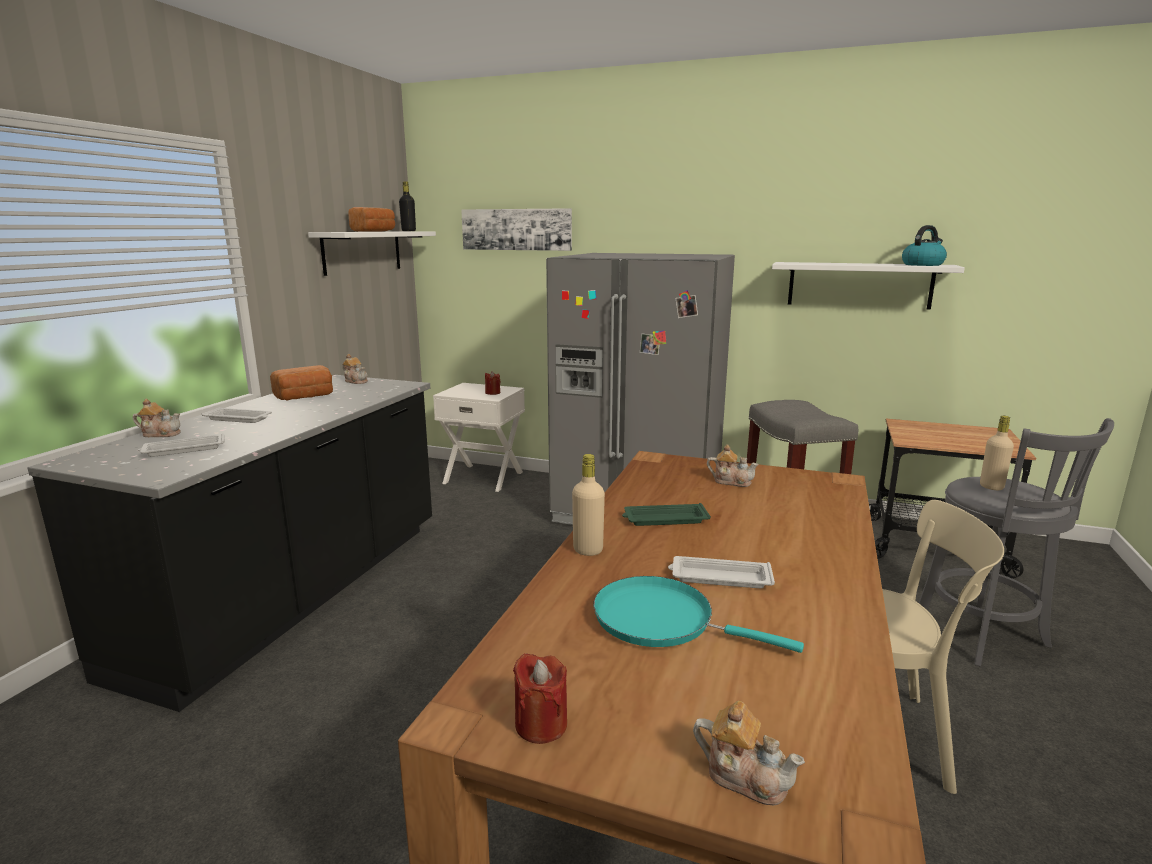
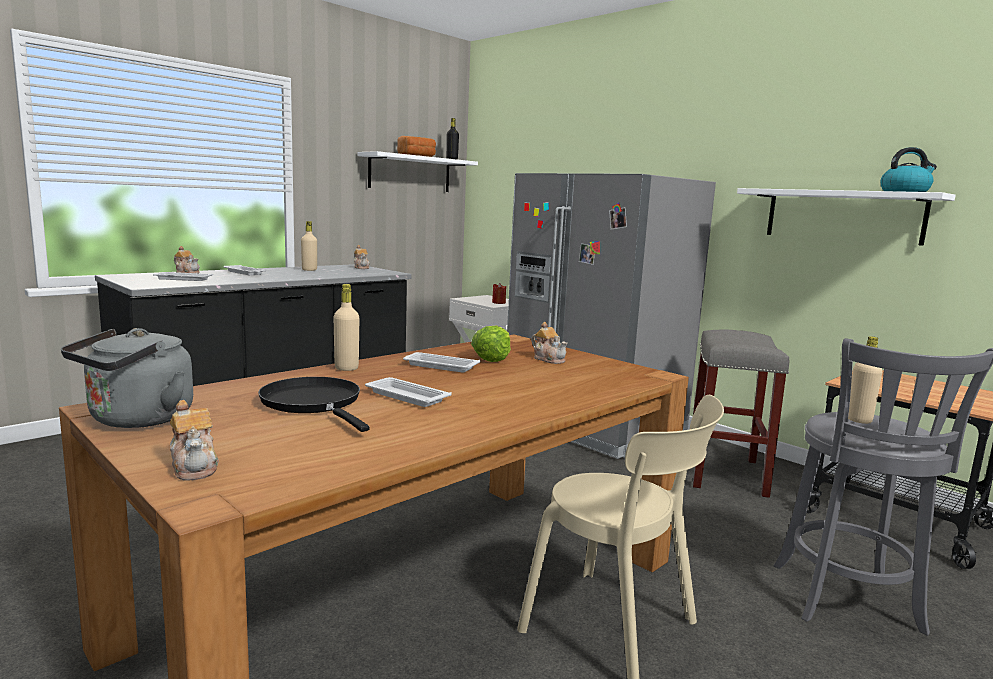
camera: 25 degrees right, 5 degrees down
bread [270,365,333,401] -> beige bottle [301,221,317,271]
picture [461,208,572,251] -> none
red candle [513,654,567,744] -> grey kettle [61,328,193,428]
turquoise frying pan [594,576,804,653] -> black frying pan [258,377,370,432]
green tray [622,503,711,526] -> white tray [403,352,480,372]
none -> lettuce [471,325,511,362]

